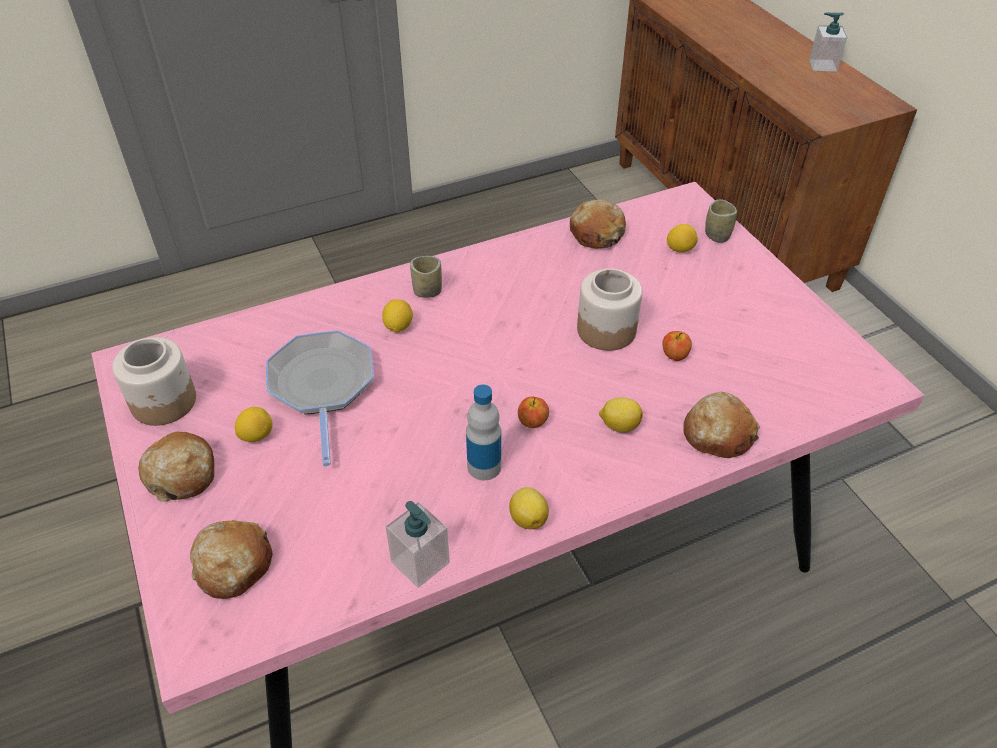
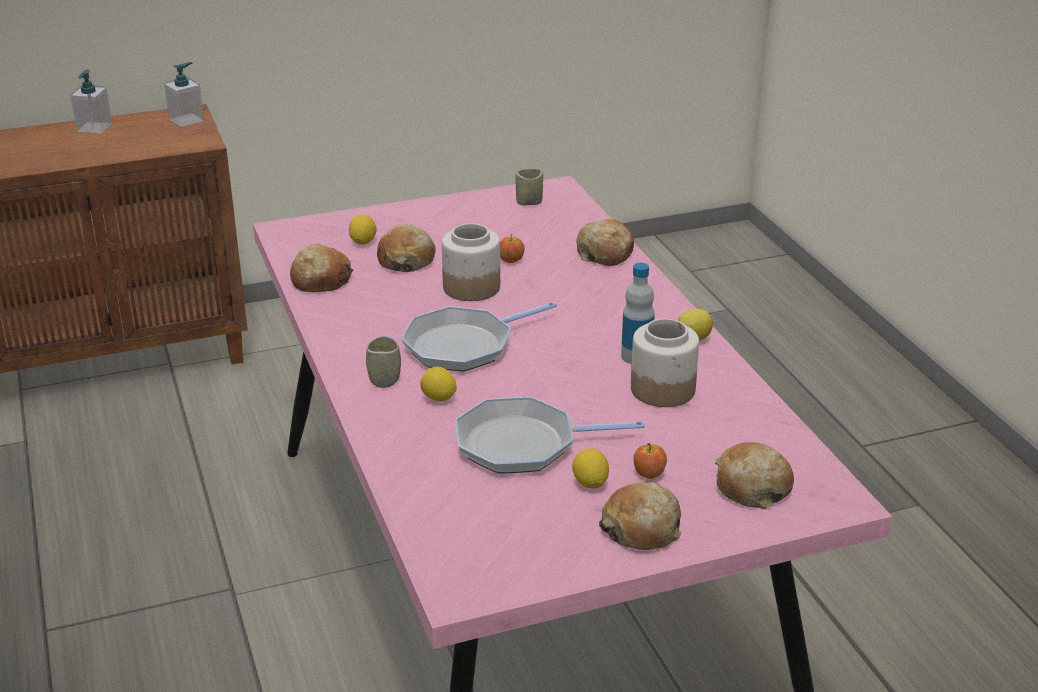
camera: 85 degrees left, 15 degrees down
jar [112,337,196,426] -> jar moved to [631,318,699,407]
soap dispenser [386,501,450,588] -> soap dispenser moved to [164,62,204,127]
apple [518,397,549,428] -> apple moved to [633,443,667,479]
lemon [599,397,643,433] -> none
cup [705,199,737,243] -> cup moved to [516,169,543,205]
none -> bread [377,224,436,272]
none -> frying pan [401,302,557,372]

